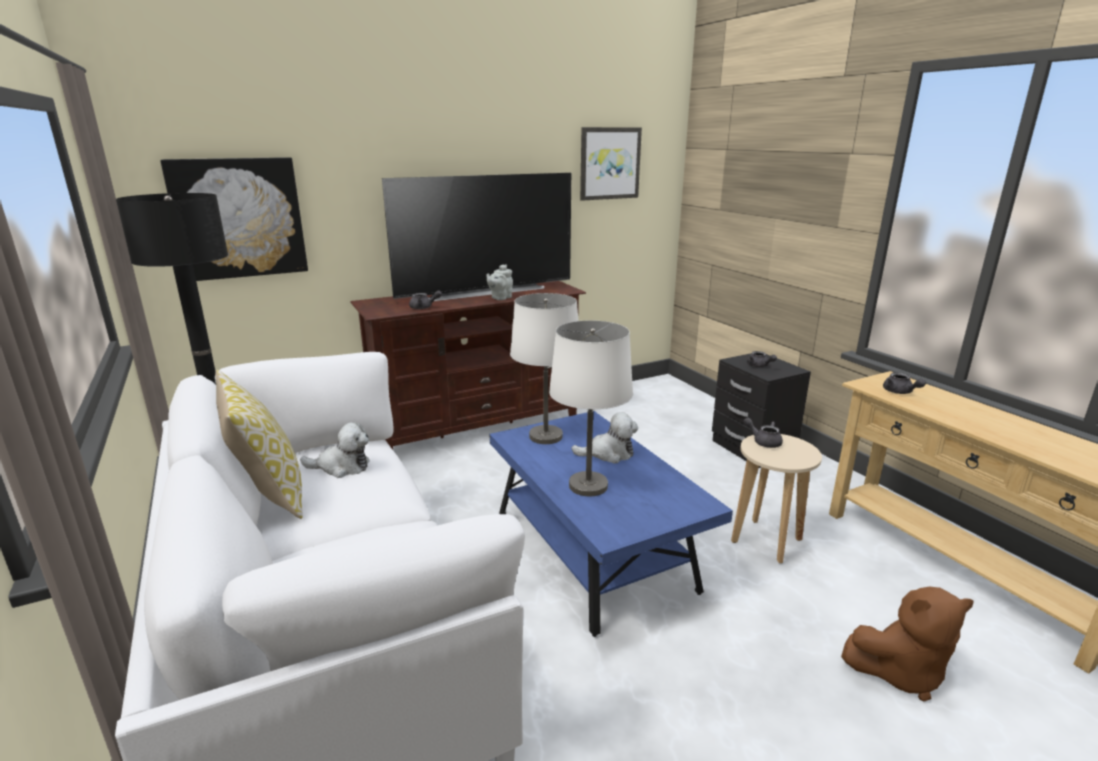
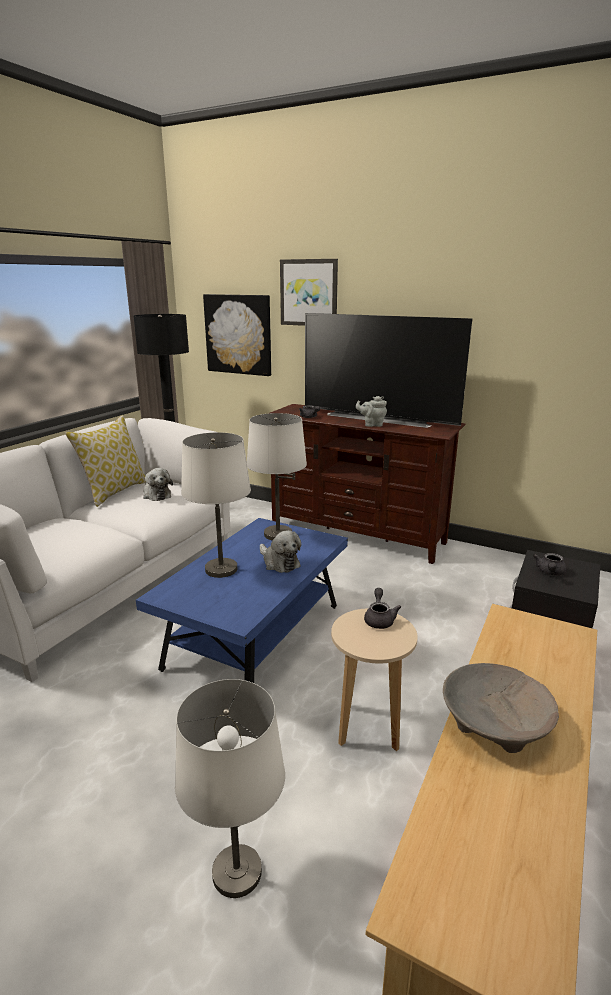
camera: 55 degrees right, 0 degrees up
picture [580,127,642,201] -> picture moved to [280,259,338,326]
brown plush toy [841,587,974,701] -> white table lamp [175,679,285,898]
grey teapot [883,373,926,394] -> none
none -> beige bowl [443,663,559,753]

